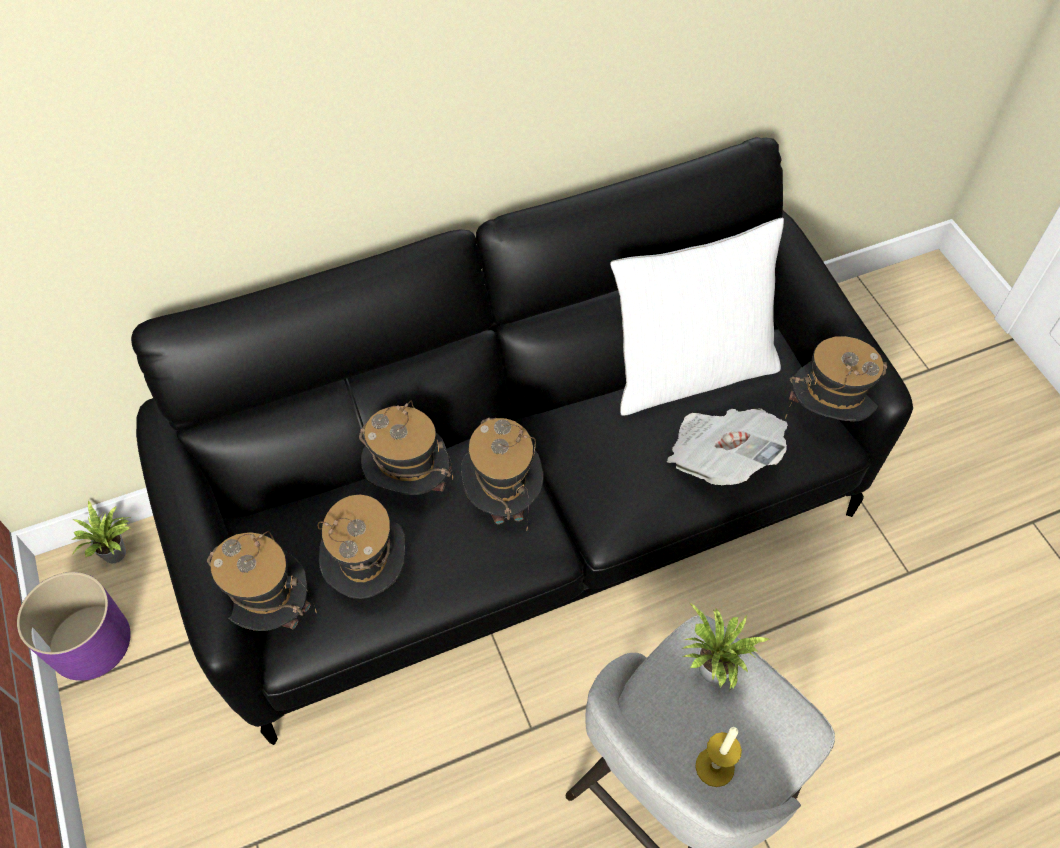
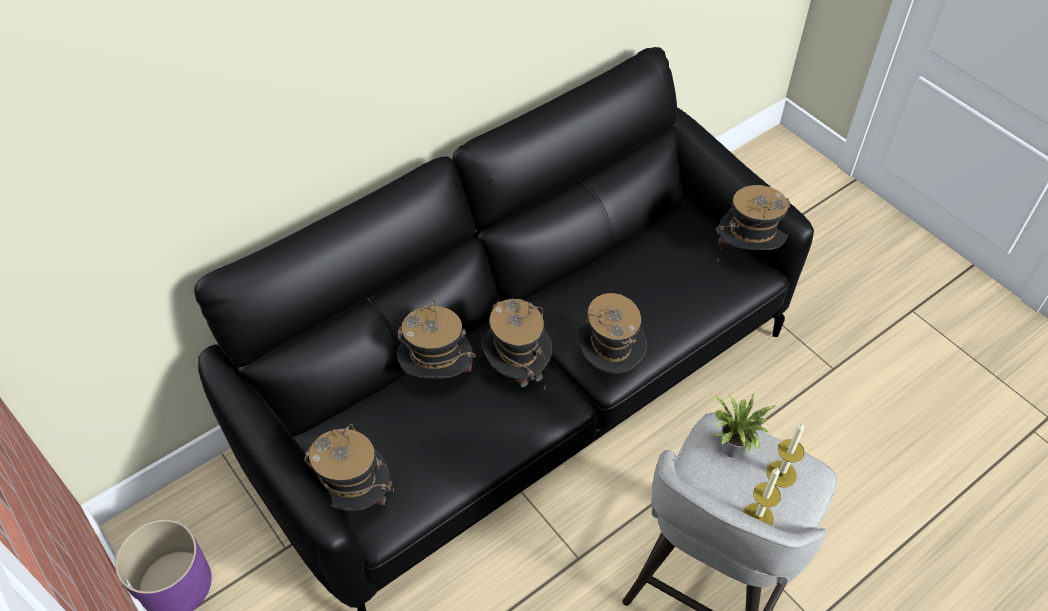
camera: 15 degrees left, 5 degrees down
potted plant [72,500,131,563] -> none
hat [318,495,406,599] -> hat moved to [577,293,647,374]
white pillow [610,218,784,416] -> none
newspaper [667,408,788,485] -> none
none -> candle [766,422,805,487]

